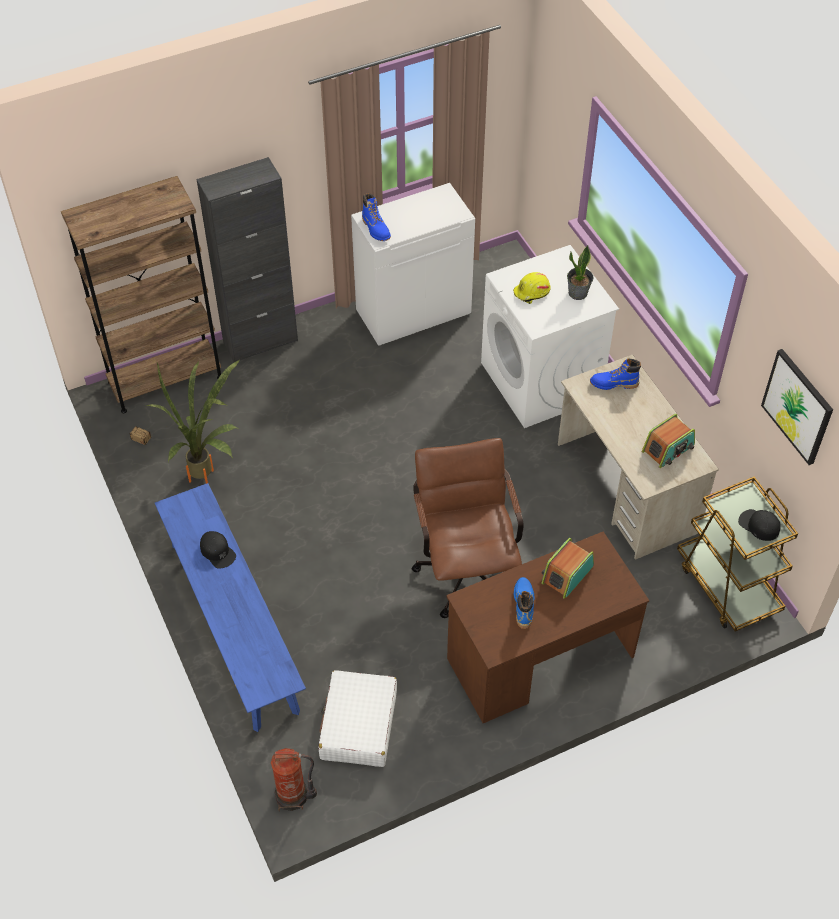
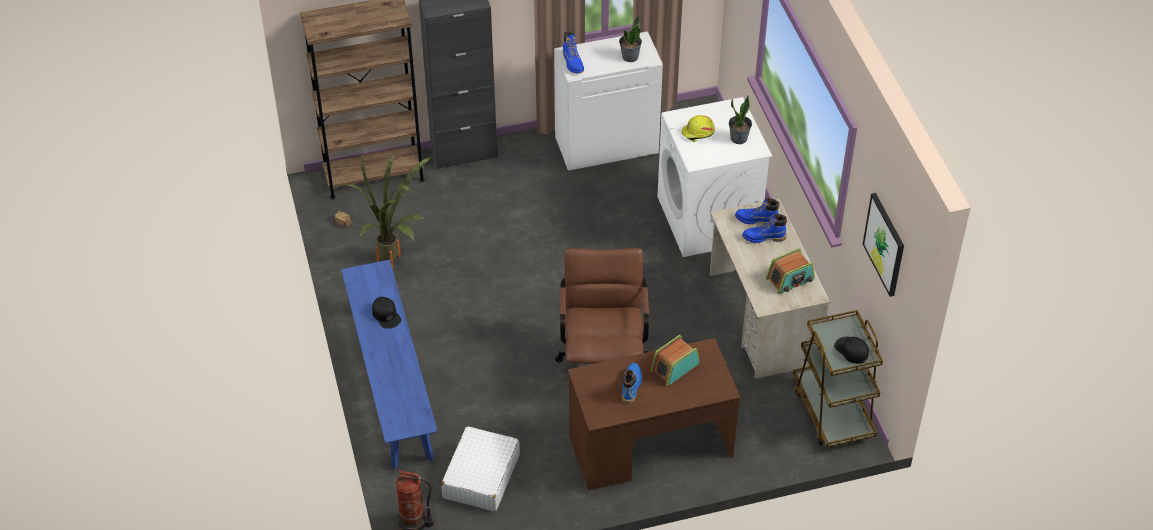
camera: 10 degrees right, 5 degrees down
none -> potted plant [619,15,642,62]
none -> blue boot [742,214,787,243]

